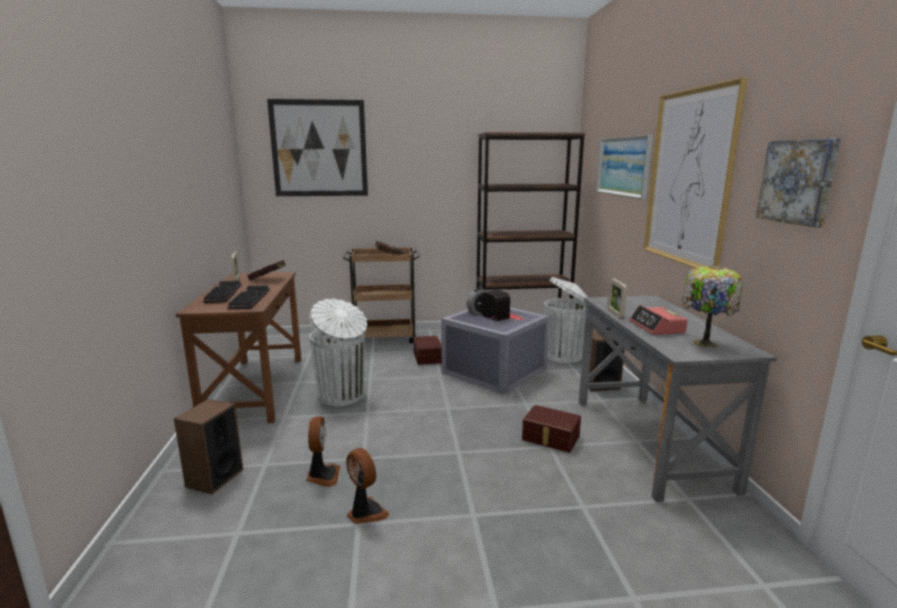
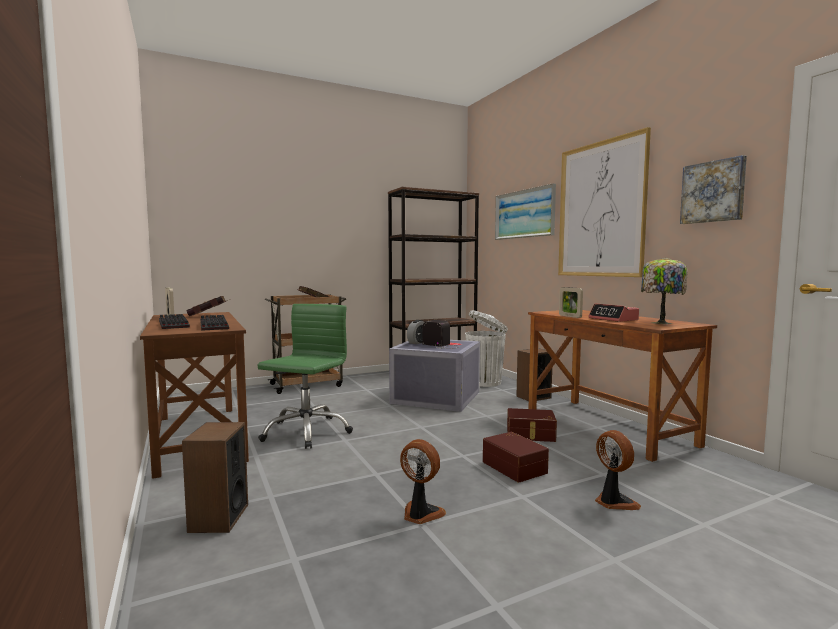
camera: 20 degrees left, 10 degrees down
picture [267,99,368,196] -> none
fan [306,416,340,487] -> fan moved to [595,430,641,510]
white trash can [309,299,367,406] -> green office chair [257,304,353,449]
brown storage box [413,336,442,365] -> brown storage box moved to [483,432,549,483]
grey desk [579,295,777,502] -> brown desk [528,310,717,462]

